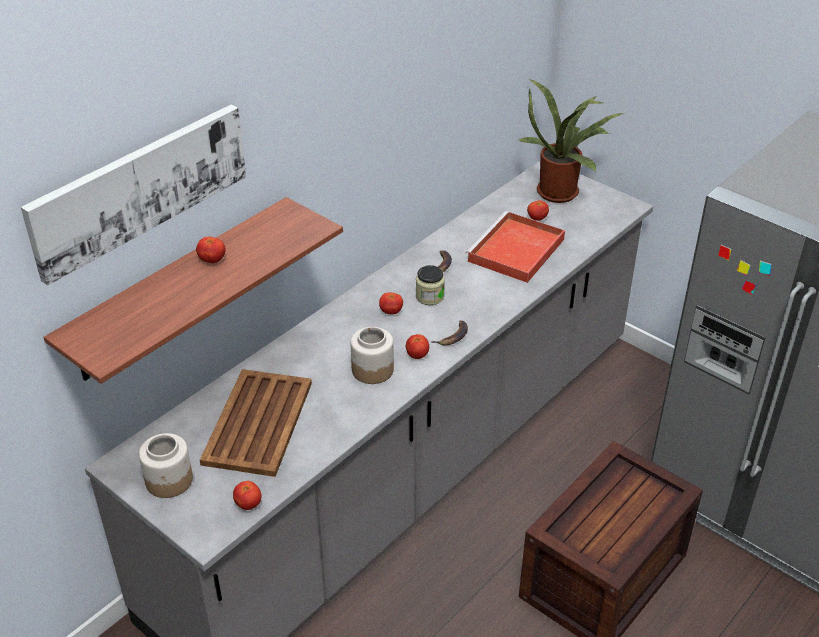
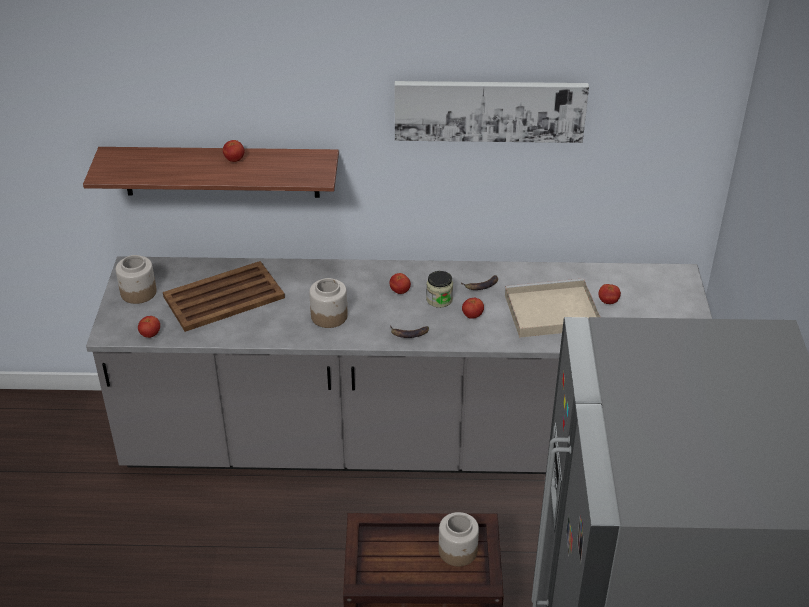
camera: 50 degrees right, 0 degrees up
picture [21,104,246,285] -> picture moved to [394,81,589,143]
tomato [406,334,429,359] -> tomato moved to [462,298,484,319]
red tray [466,211,565,283] -> beige tray [505,278,600,338]
potted plant [519,79,625,203] -> none
none -> jar [438,512,479,567]

